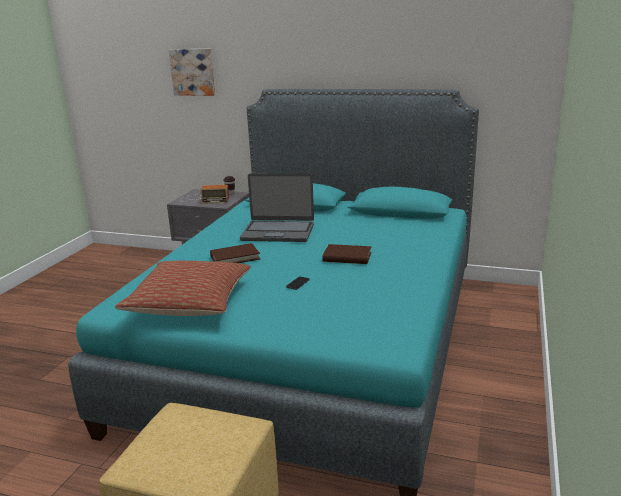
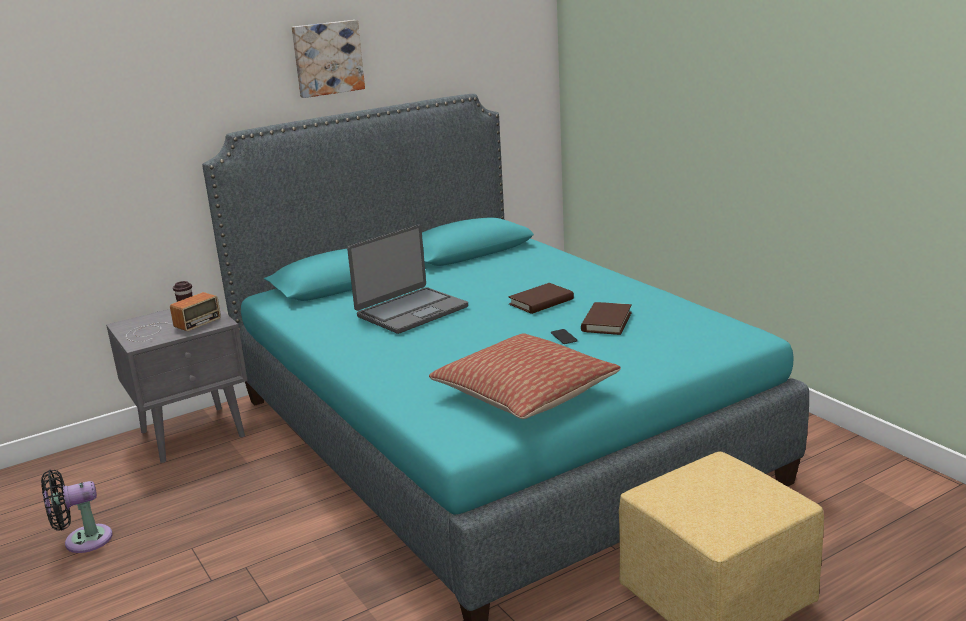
camera: 50 degrees left, 0 degrees up
picture [169,48,215,96] -> picture moved to [292,20,365,98]
brown book [210,243,260,263] -> brown book moved to [581,302,632,335]
none -> black fan [41,470,113,553]

